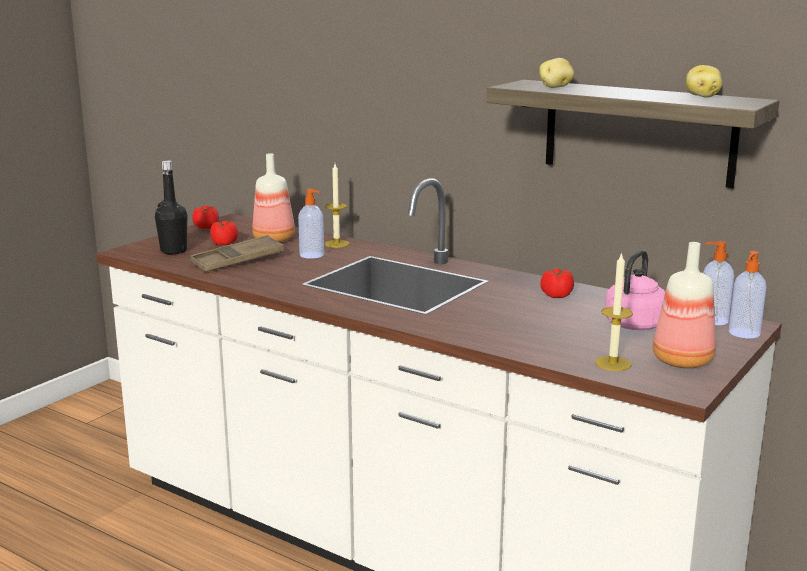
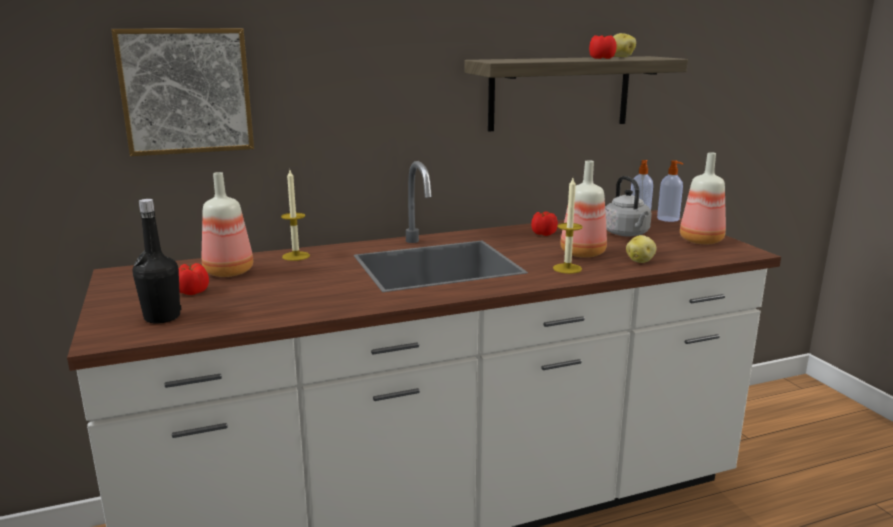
camera: 55 degrees left, 0 degrees up
brown tray [190,235,284,272] -> none
tomato [192,206,219,229] -> tomato moved to [589,35,616,59]
soap dispenser [298,189,324,259] -> none
potato [539,58,574,88] -> potato moved to [626,235,656,263]
candle [595,252,633,371] -> candle moved to [553,178,583,274]
pink kettle [605,250,665,330] -> grey kettle [605,176,652,237]
none -> picture [111,28,254,156]
none -> bottle [560,160,607,258]

